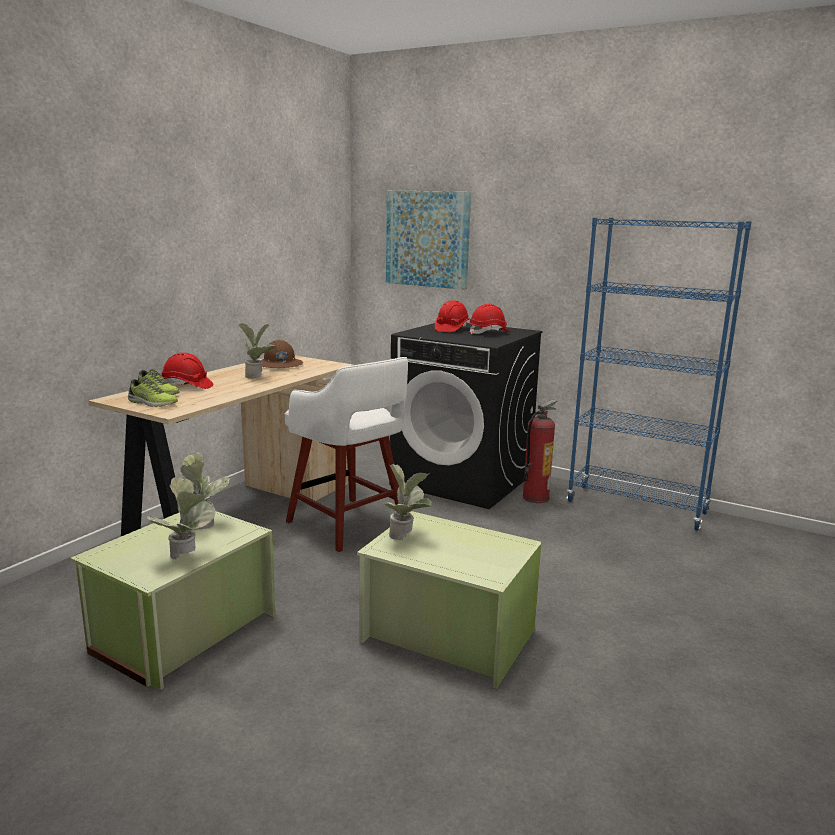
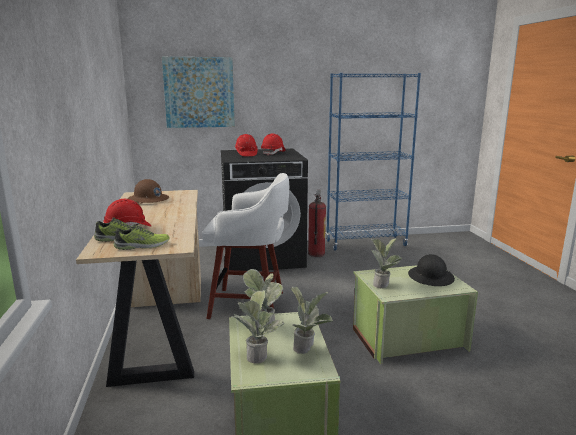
camera: 40 degrees left, 0 degrees up
potted plant [239,323,276,379] -> potted plant moved to [233,290,284,364]
none -> black hard hat [408,254,455,286]

